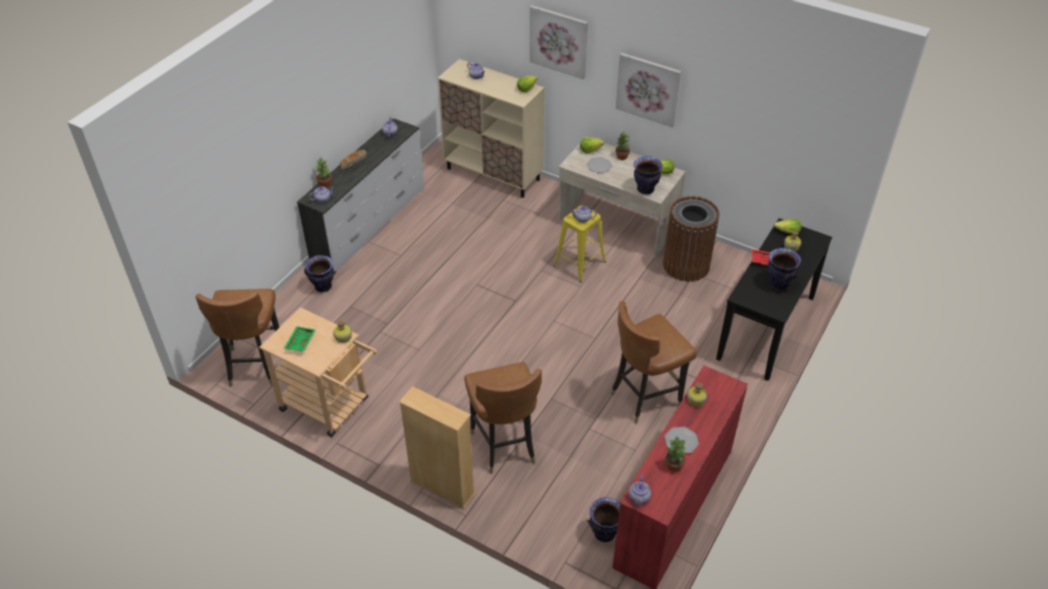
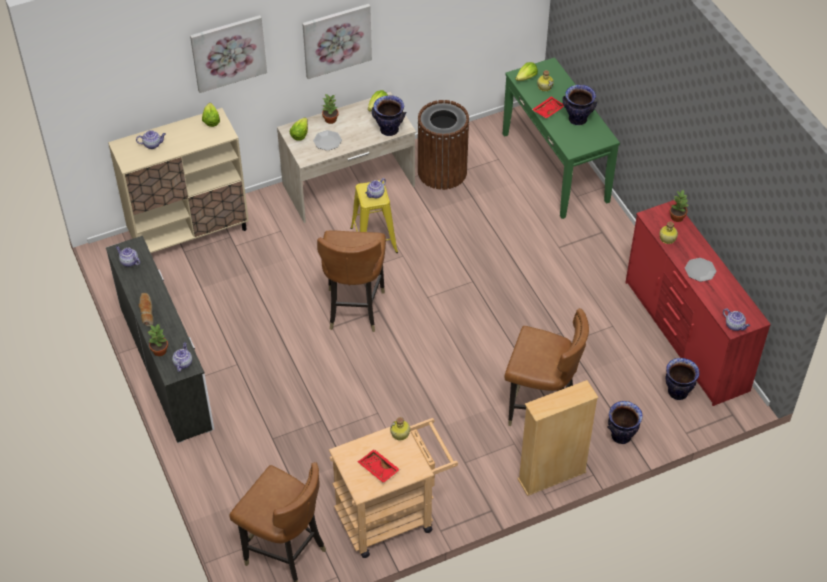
camera: 55 degrees left, 5 degrees up
green tray [284,326,316,352] -> red tray [358,449,400,483]
vase [304,255,336,292] -> vase moved to [607,401,643,444]
brown chair [610,301,697,424] -> brown chair moved to [317,230,386,332]
potted plant [665,435,686,472] -> potted plant moved to [669,189,689,222]
black console table [716,218,832,381] -> green console table [503,57,620,219]

